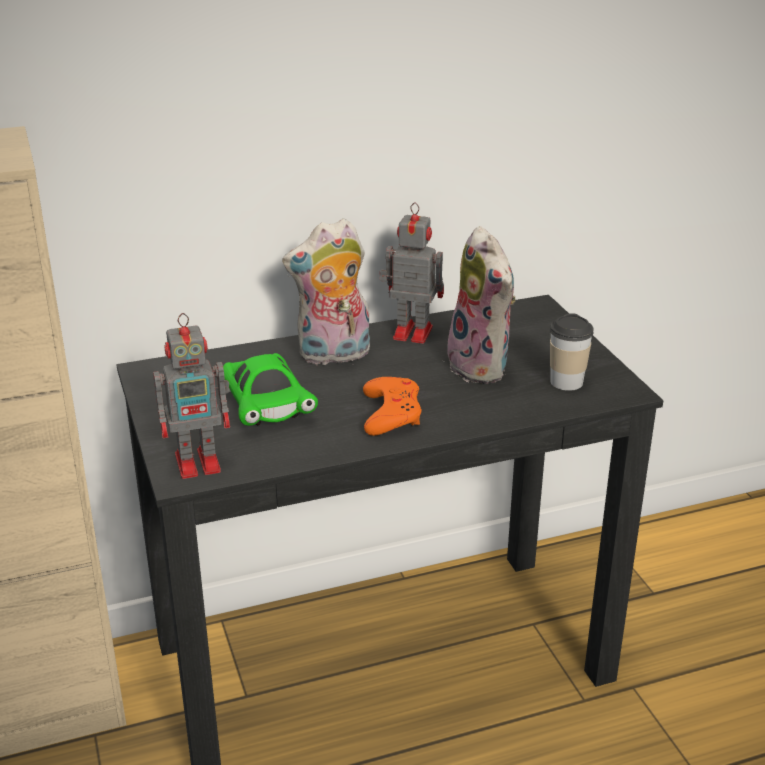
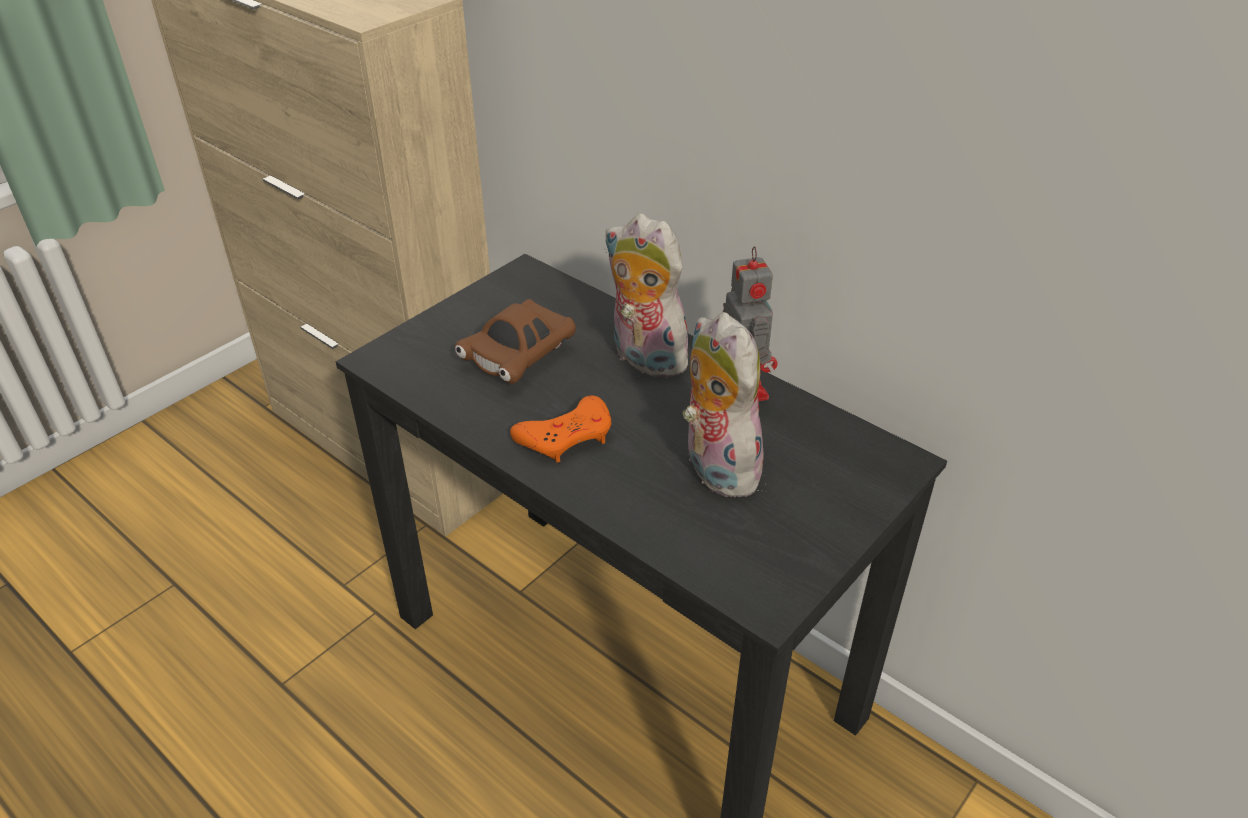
camera: 60 degrees right, 10 degrees up
toy robot [153,313,230,479] -> none
green toy car [223,353,318,426] -> brown toy car [455,299,576,384]
plush toy [445,226,515,384] -> plush toy turned 120 degrees clockwise [683,312,768,497]
cup [550,313,594,391] -> none

